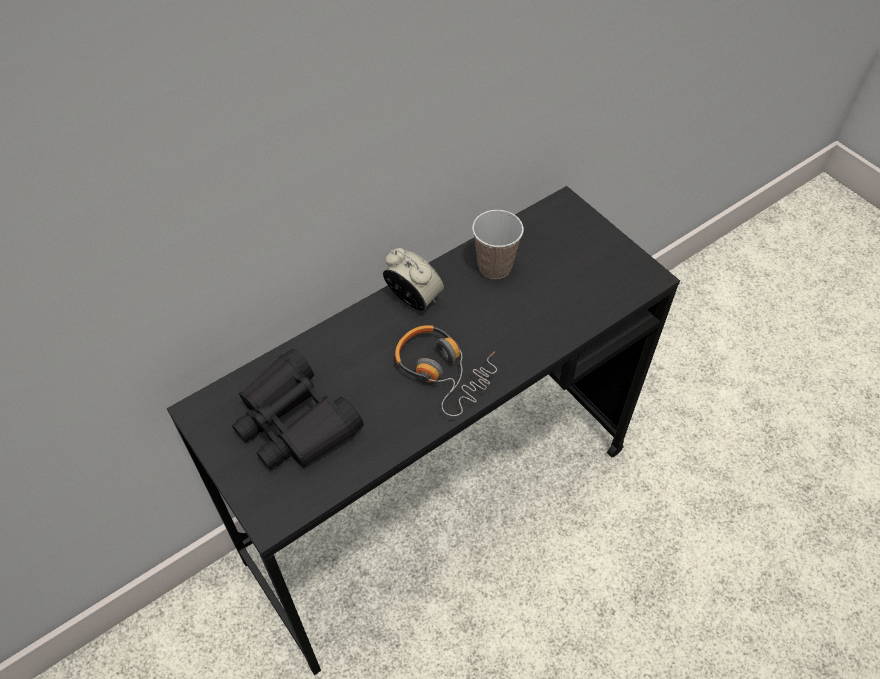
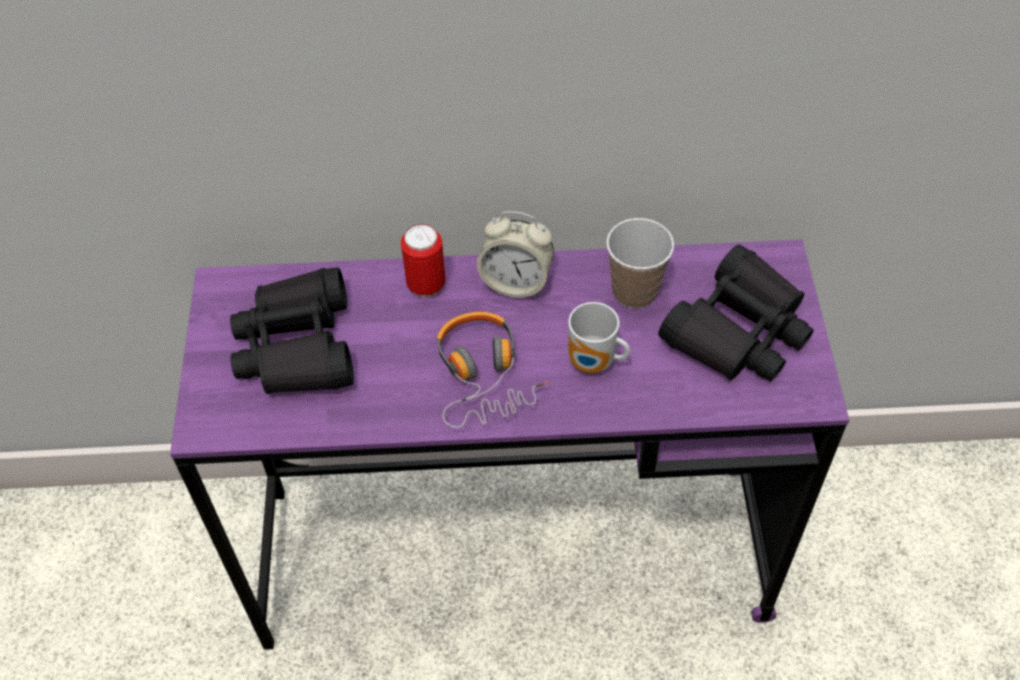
camera: 35 degrees right, 0 degrees up
black desk [167,186,680,675] -> purple desk [170,239,849,650]
alarm clock [383,248,444,311] -> alarm clock turned 120 degrees clockwise [477,211,554,298]
none -> can [401,224,446,298]
none -> mug [568,302,630,373]
none -> black binoculars [658,245,814,382]

